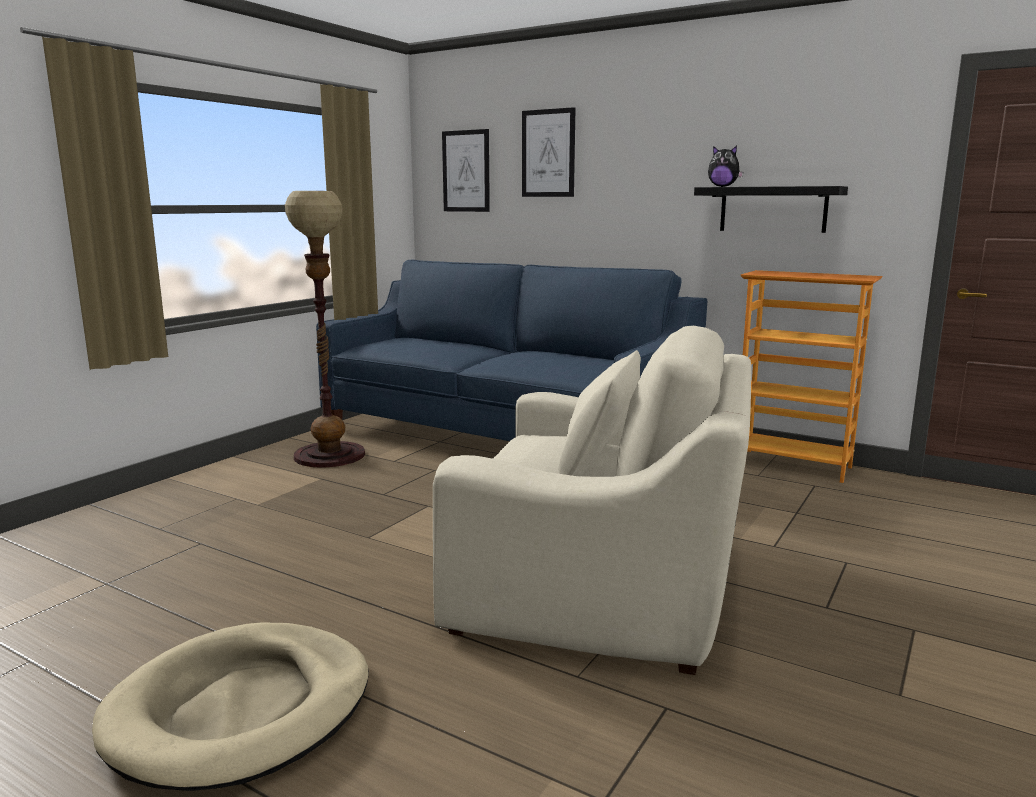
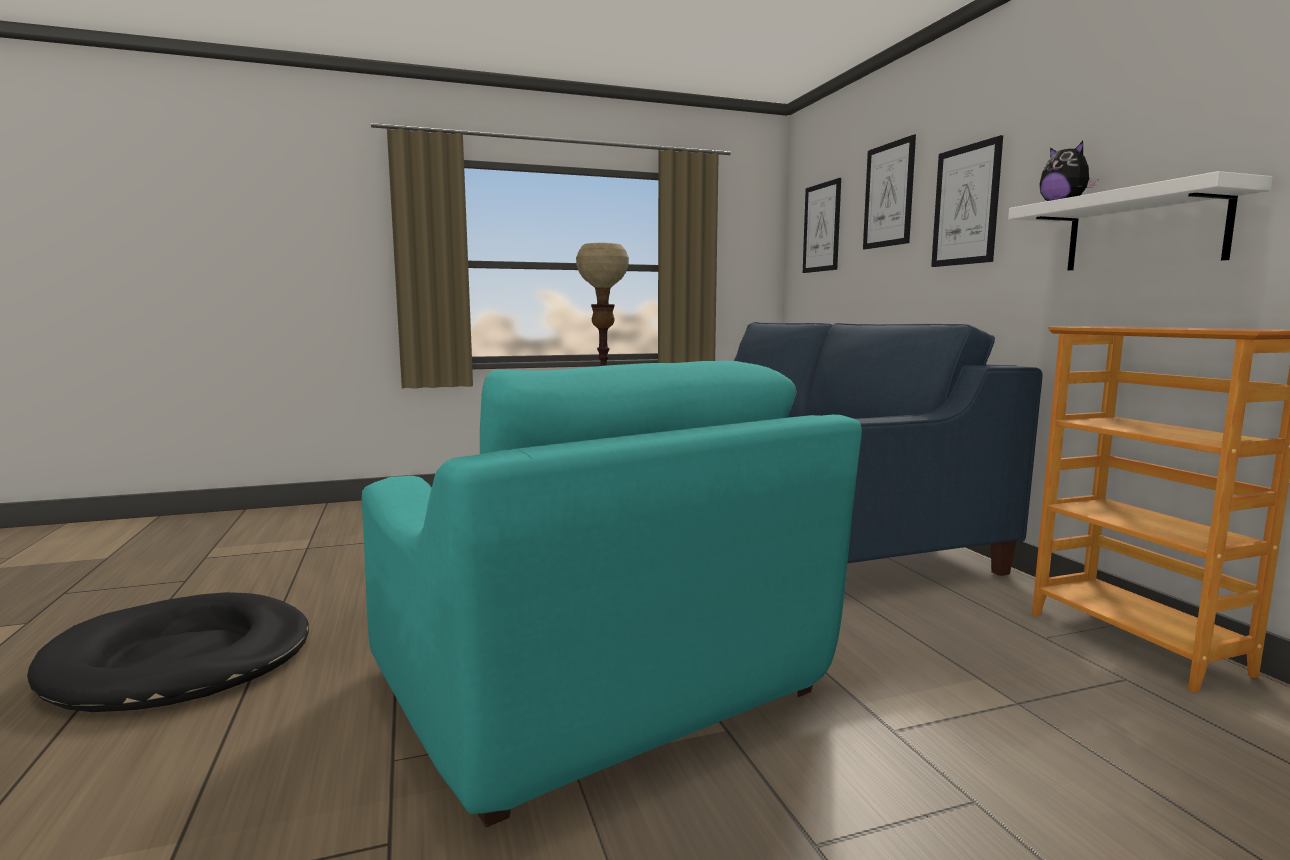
camera: 40 degrees right, 5 degrees down
beige dog bed [92,622,369,791] -> black dog bed [27,592,309,712]
beige armchair [433,326,751,675] -> turquoise armchair [362,361,862,827]
black shelf [694,186,848,233] -> white shelf [1008,171,1273,271]
none -> picture [931,135,1003,267]

